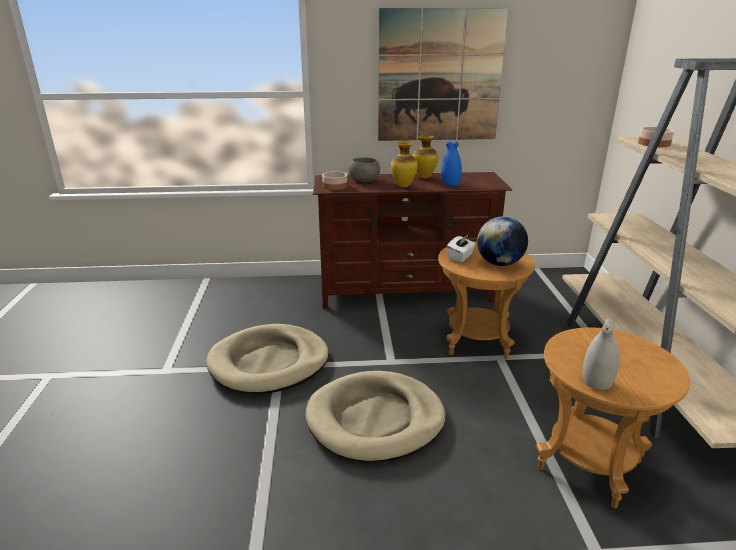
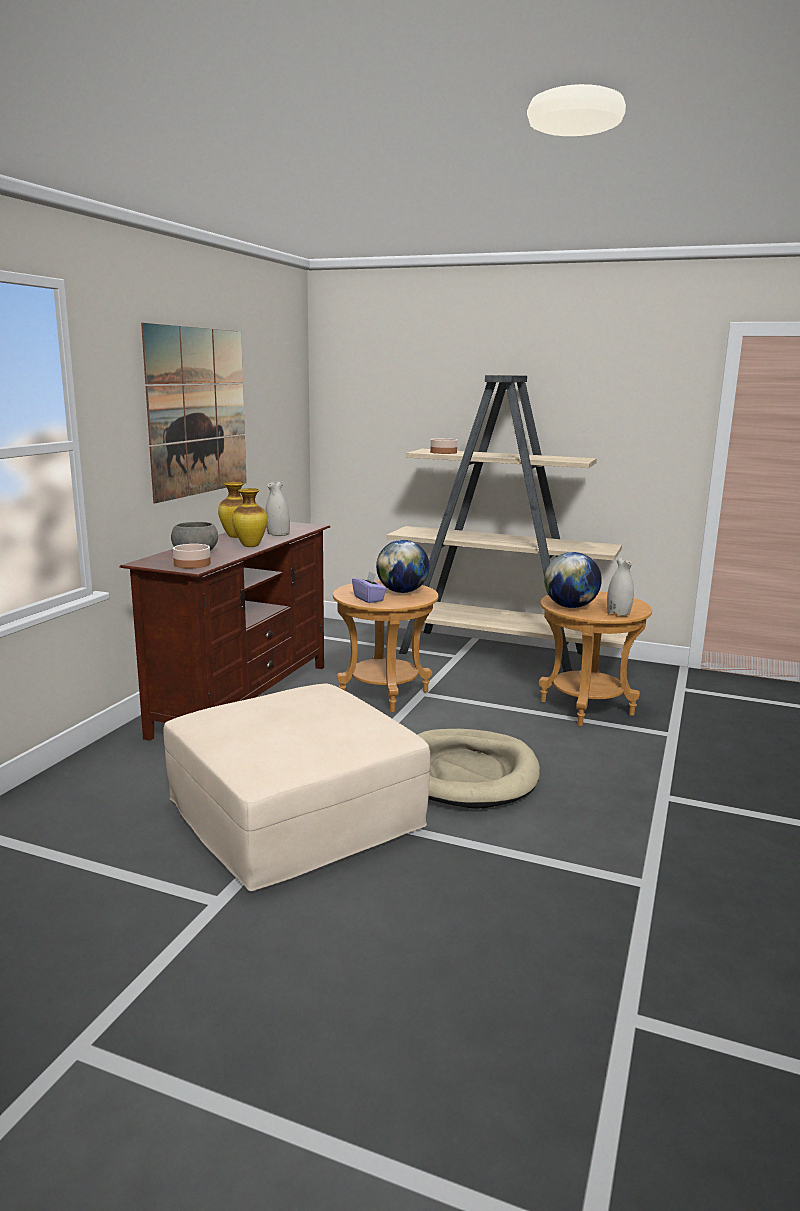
camera: 65 degrees left, 10 degrees down
beige dog bed [206,324,329,394] -> beige ottoman [163,683,430,891]
blue vase [442,141,462,186] -> white vase [265,482,290,536]
white tissue box [447,235,476,263] -> purple tissue box [352,571,387,603]
none -> globe [544,552,602,608]

